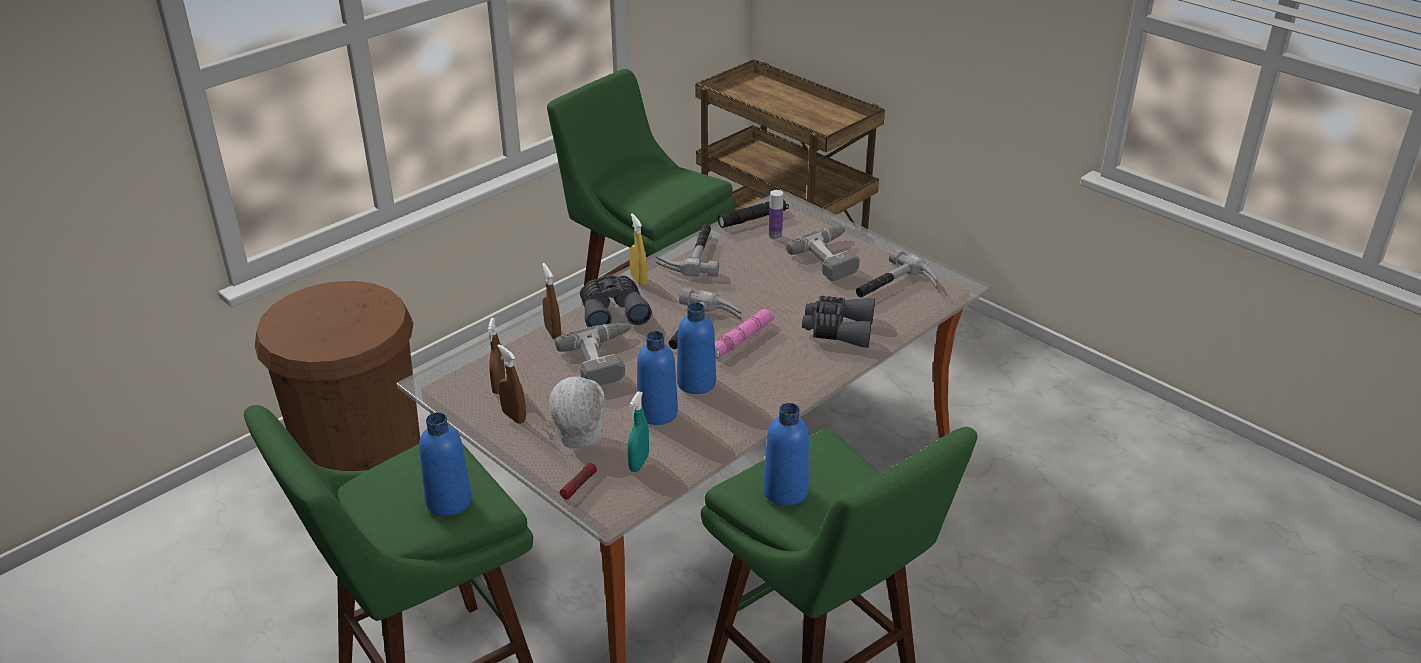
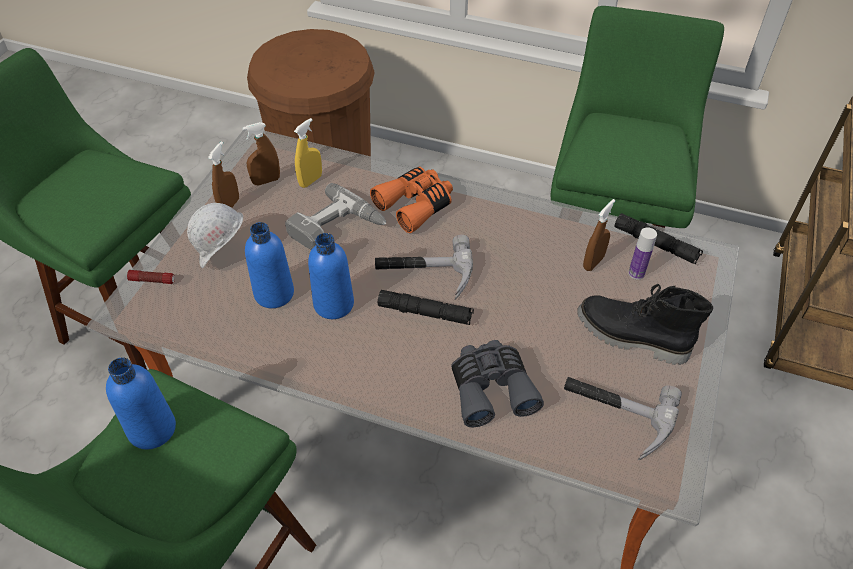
camera: 65 degrees right, 15 degrees up
blue bottle [419,412,472,516] -> none
brown spray bottle [542,263,561,339] -> brown spray bottle moved to [583,199,616,271]
grey binoculars [580,275,652,327] -> orange binoculars [370,167,453,233]
turquoise spray bottle [627,391,649,472] -> none
yellow spray bottle [629,213,647,286] -> yellow spray bottle moved to [294,118,322,188]
hammer [655,224,719,277] -> none
pink flashlight [715,309,775,359] -> black flashlight [378,290,474,325]
power drill [786,226,860,281] -> black boot [577,284,713,365]

